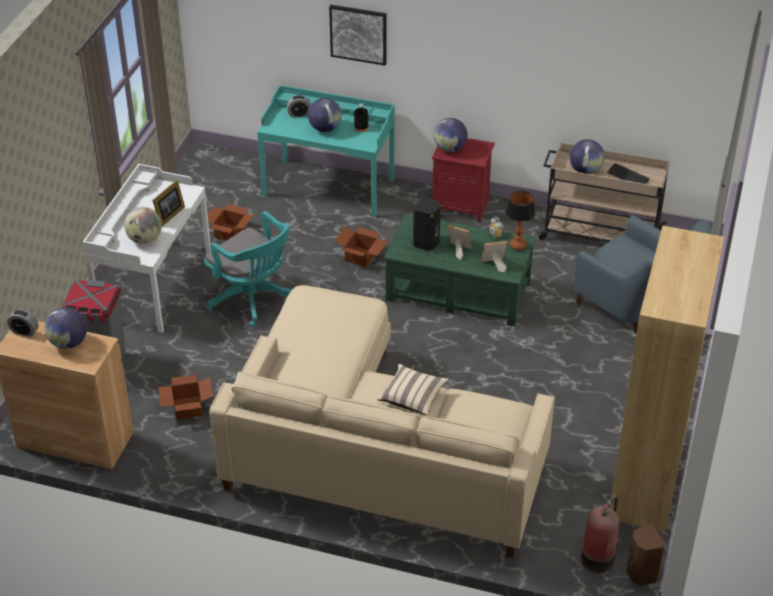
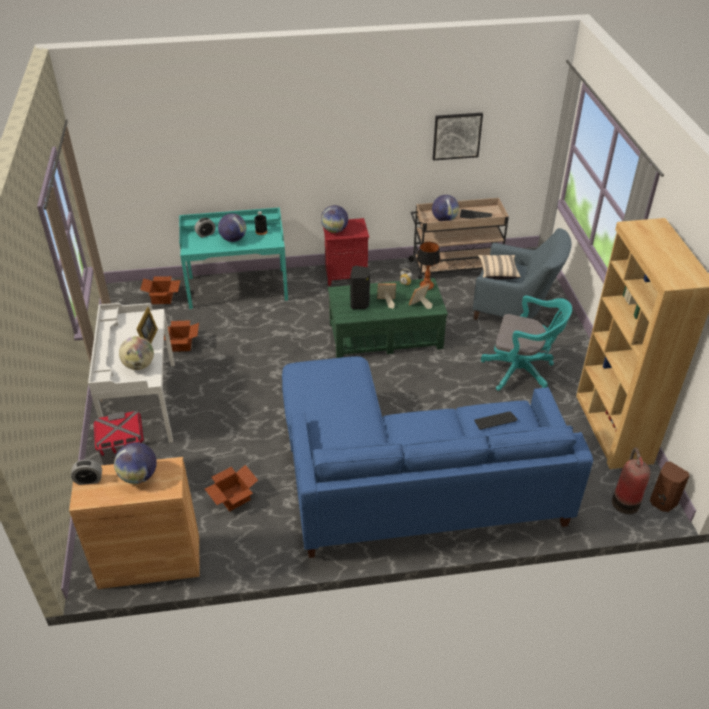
camera: 25 degrees left, 0 degrees up
turquoise office chair [204,211,292,327] -> turquoise office chair moved to [481,296,572,391]
beige sofa [209,285,555,558] -> blue sofa [282,356,593,558]
picture [329,5,387,65] -> picture moved to [433,113,483,161]
cardboard box [335,226,388,267] -> cardboard box moved to [140,276,181,304]
beige pillow [377,364,449,416] -> beige pillow moved to [478,255,521,279]
none -> keyboard [474,411,517,430]

